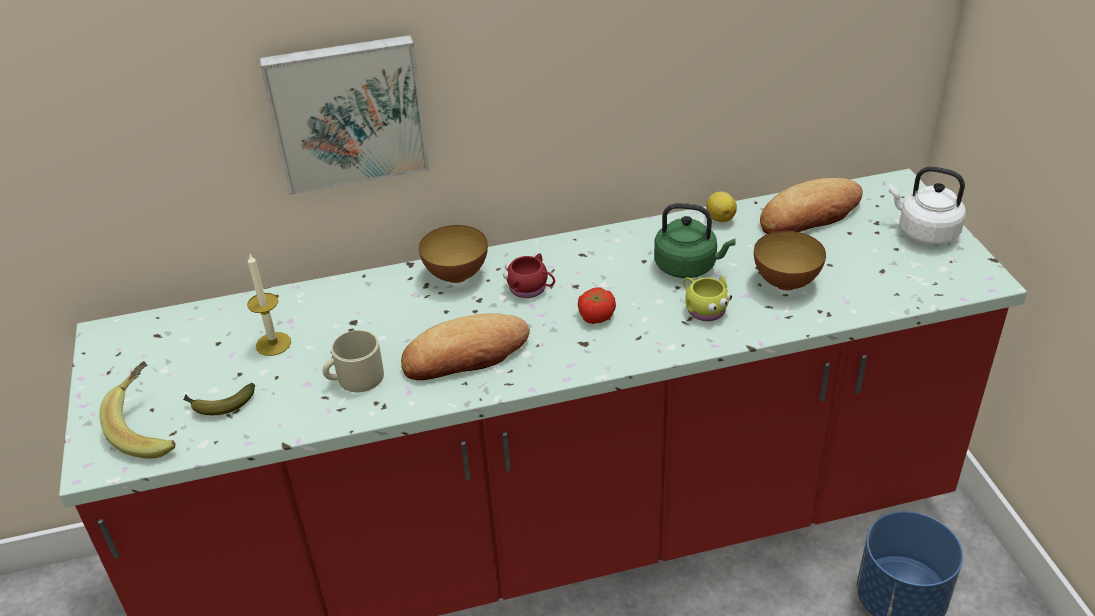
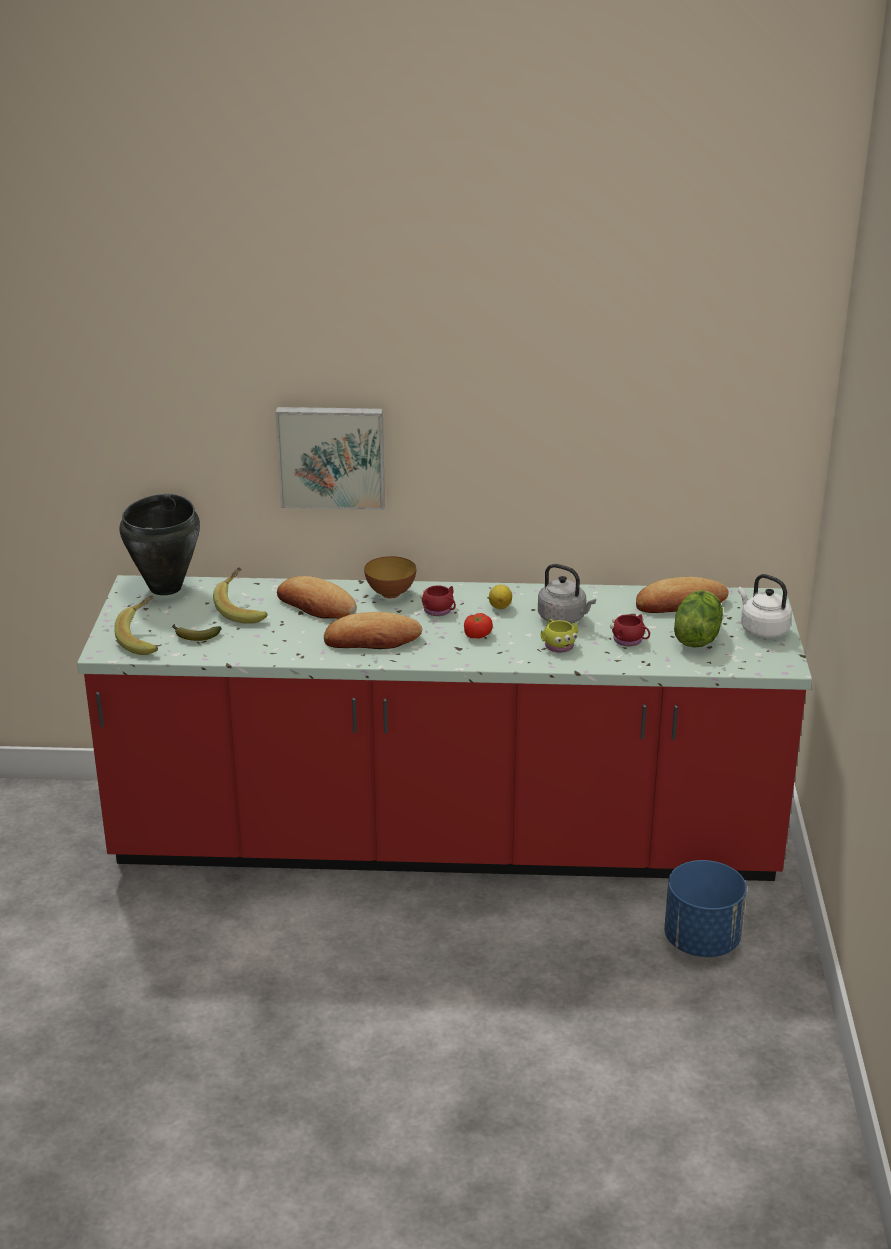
camera: 15 degrees right, 10 degrees down
candle [247,254,291,356] -> banana [213,567,267,624]
beige mug [323,330,384,392] -> none
green kettle [654,203,736,278] -> grey kettle [538,564,596,624]
lemon [706,191,737,222] -> lemon moved to [489,585,512,609]
bowl [754,231,826,290] -> red mug [610,614,650,646]
none -> black cooking pot [119,494,200,595]
none -> bread [277,576,357,619]
none -> lettuce [674,590,723,648]

